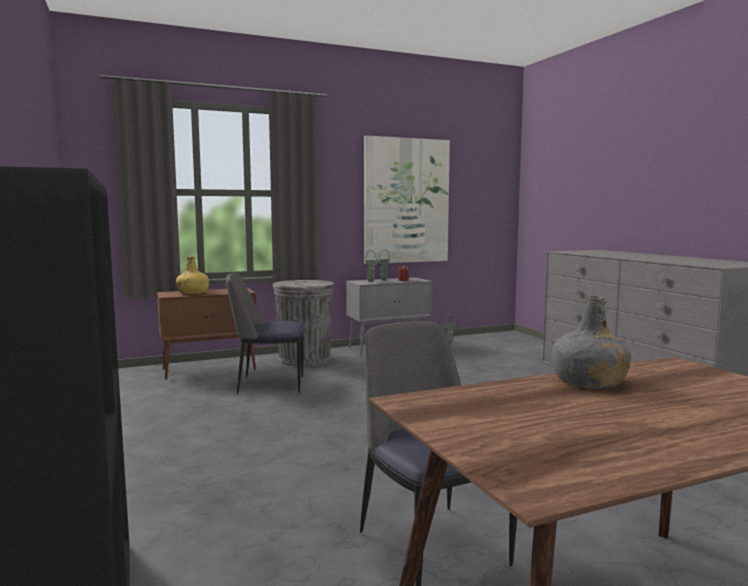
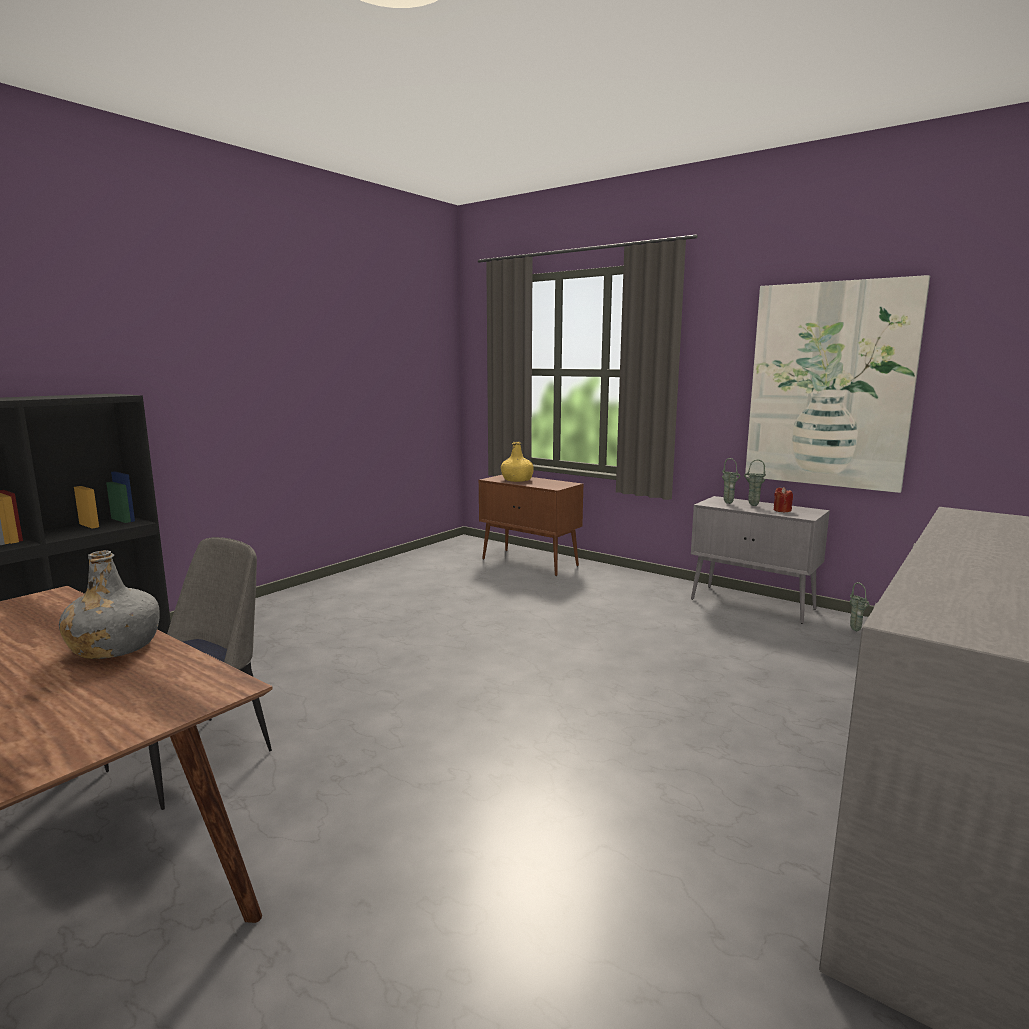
camera: 60 degrees right, 5 degrees up
chair [226,273,304,394] -> none
grey trash can [273,280,334,367] -> none

